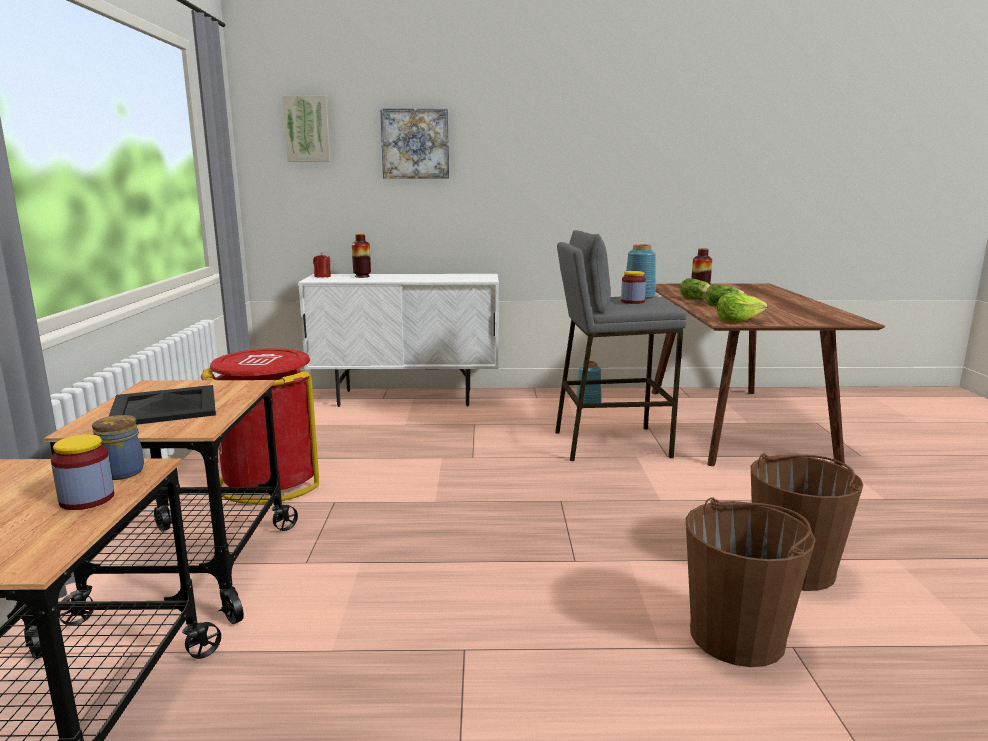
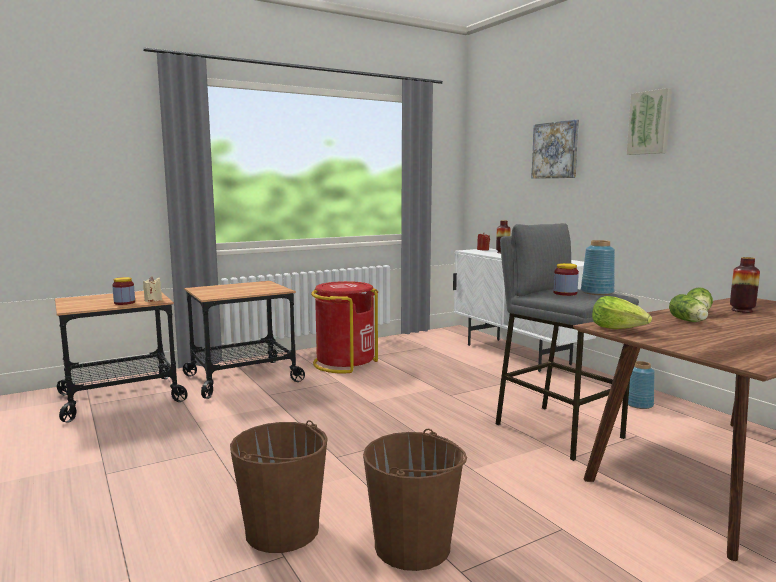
camera: 60 degrees right, 5 degrees down
jar [92,415,144,480] -> beige candle [143,276,162,302]
black tray [109,385,216,425] -> none
picture [283,95,331,162] -> picture moved to [627,88,672,155]

